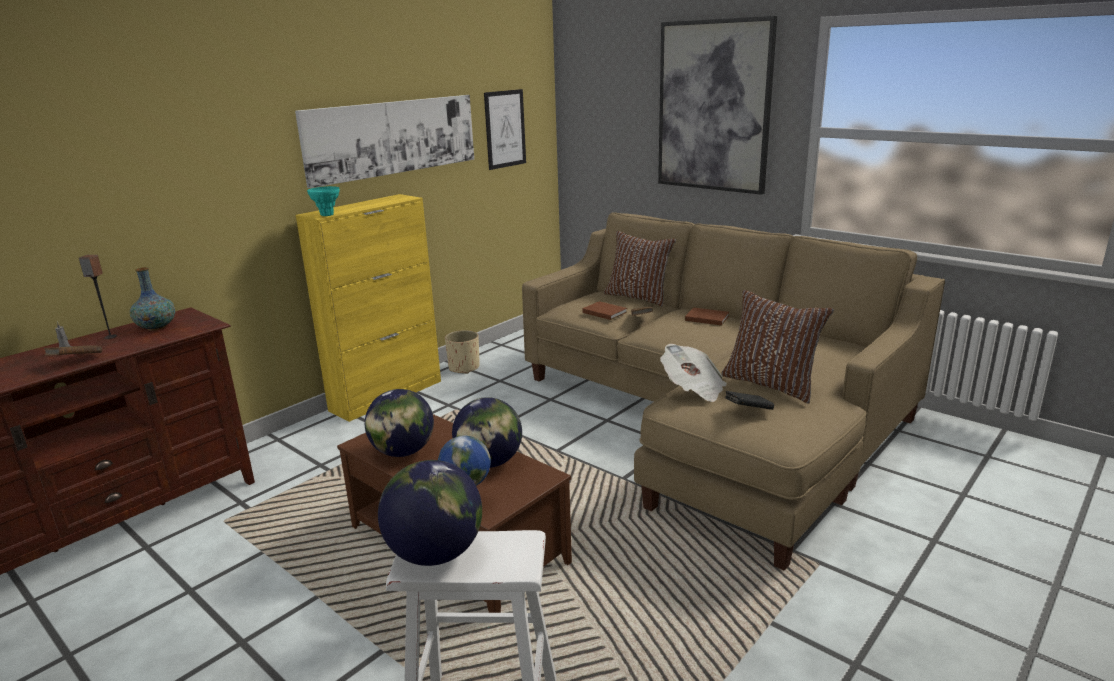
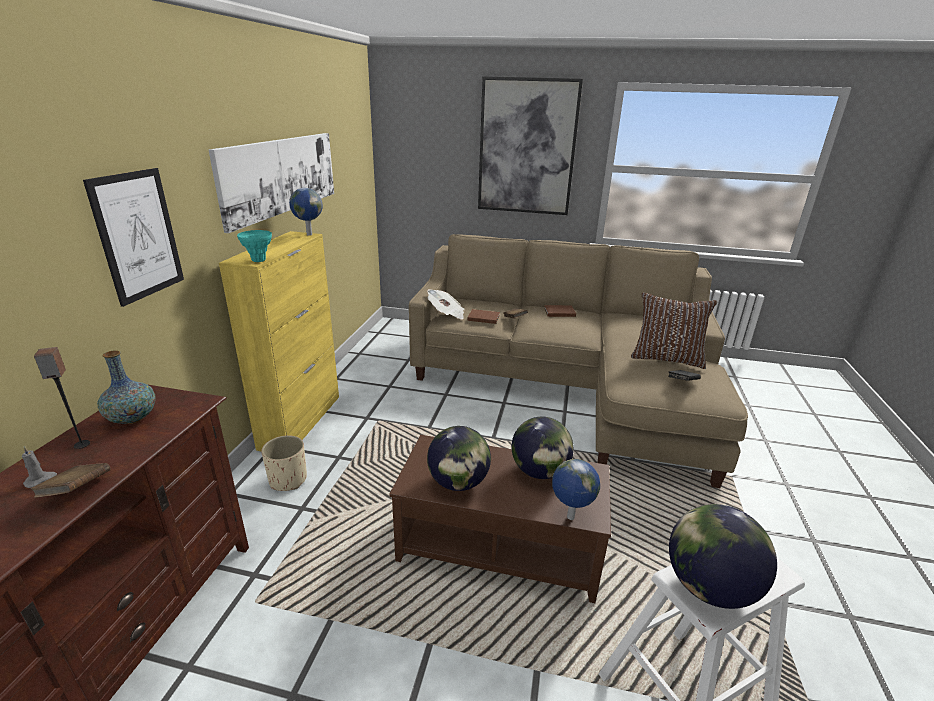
camera: 30 degrees left, 5 degrees up
beige planter [445,330,480,374] -> beige planter moved to [261,435,307,491]
picture [484,89,526,170] -> picture moved to [83,168,184,307]
brown pillow [604,231,676,306] -> none
newspaper [660,344,727,402] -> newspaper moved to [427,289,465,320]
none -> globe [289,188,323,236]

